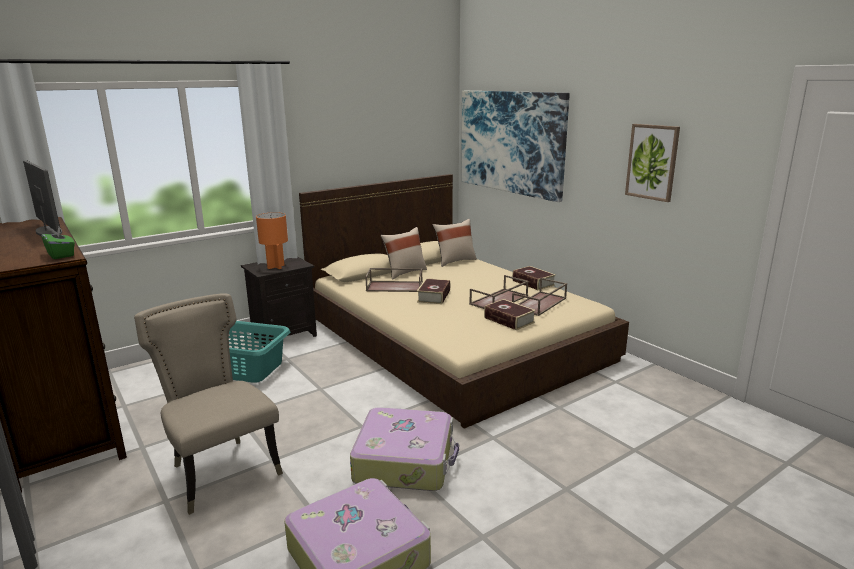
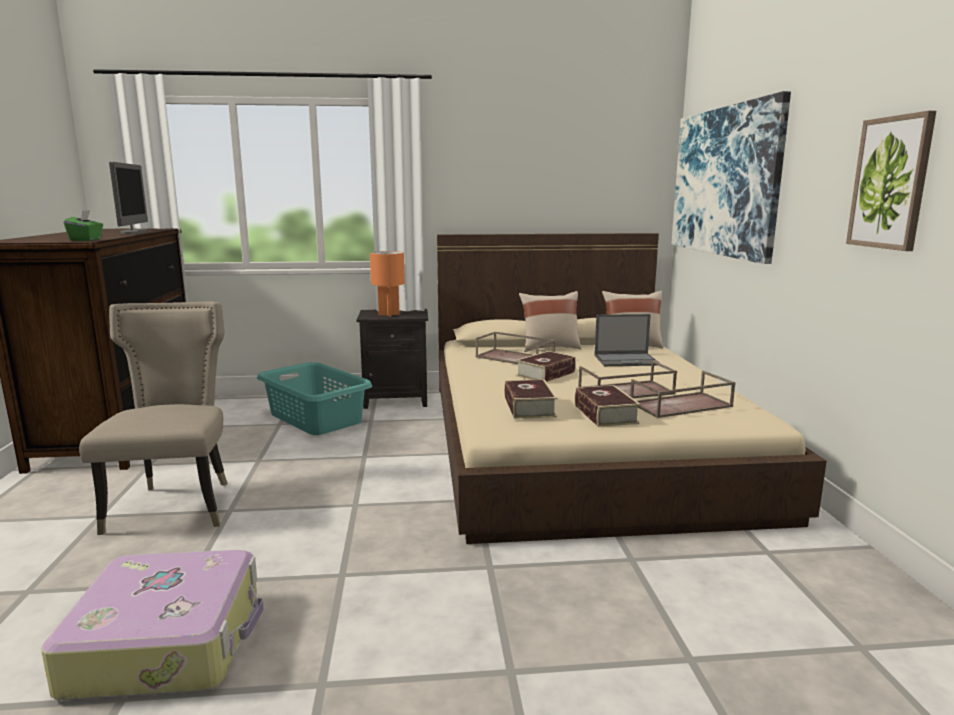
camera: 30 degrees right, 5 degrees down
suitcase [350,407,459,491] -> none
book [512,266,556,290] -> book moved to [504,379,557,419]
none -> laptop [594,314,659,366]

